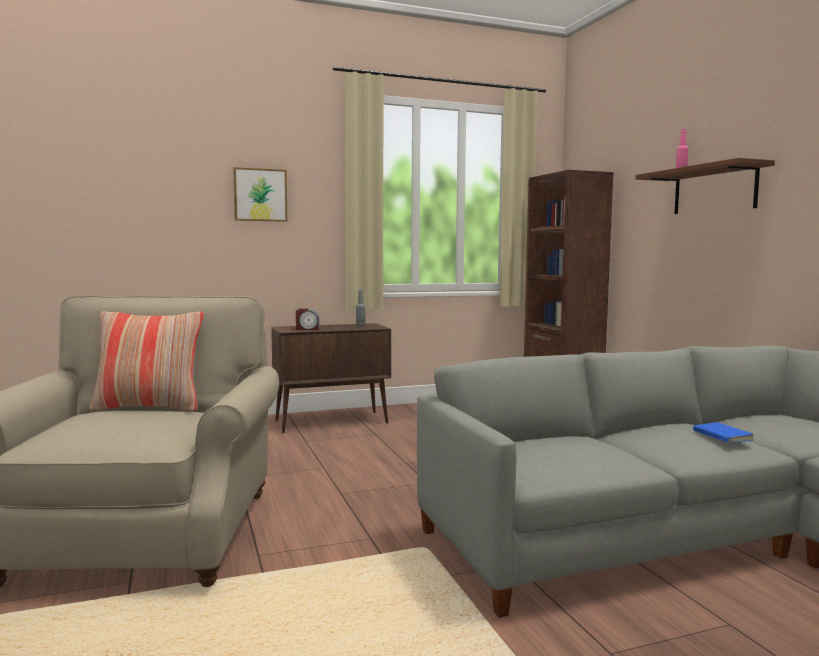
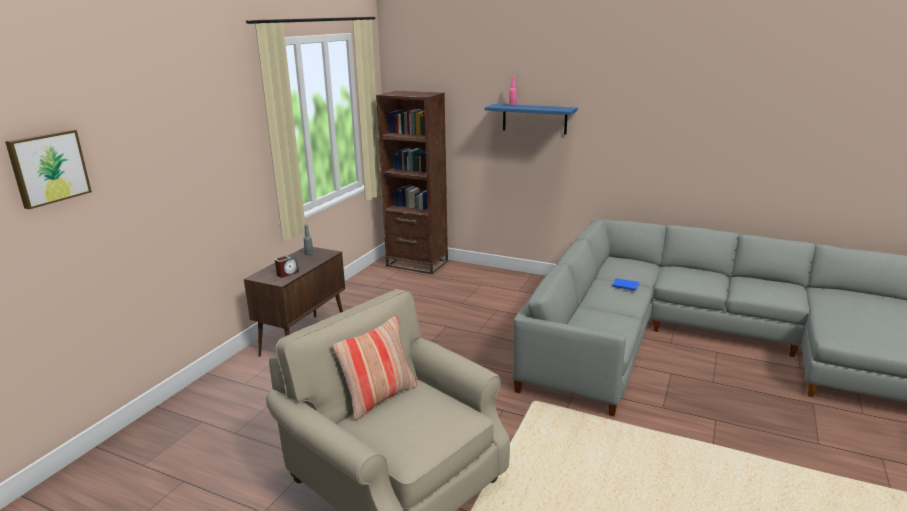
camera: 45 degrees left, 15 degrees up
picture [233,167,287,222] -> picture moved to [5,129,92,209]
brown shelf [635,158,775,214] -> blue shelf [485,104,578,134]

